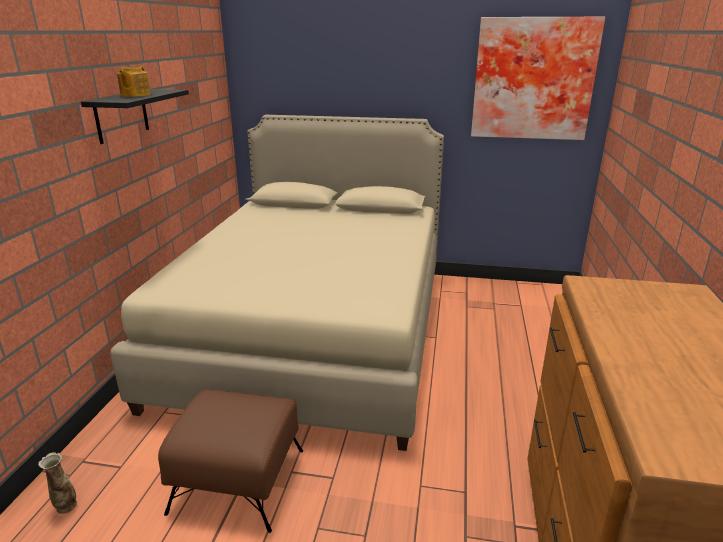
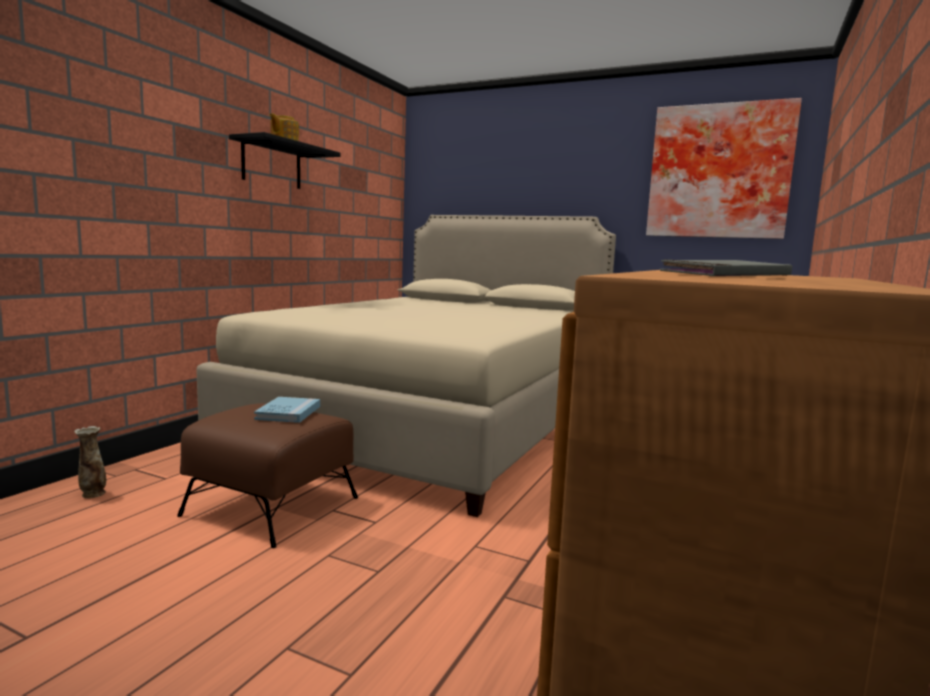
camera: 15 degrees right, 15 degrees down
none -> blue book [254,397,320,423]
none -> grey book [660,259,792,276]

